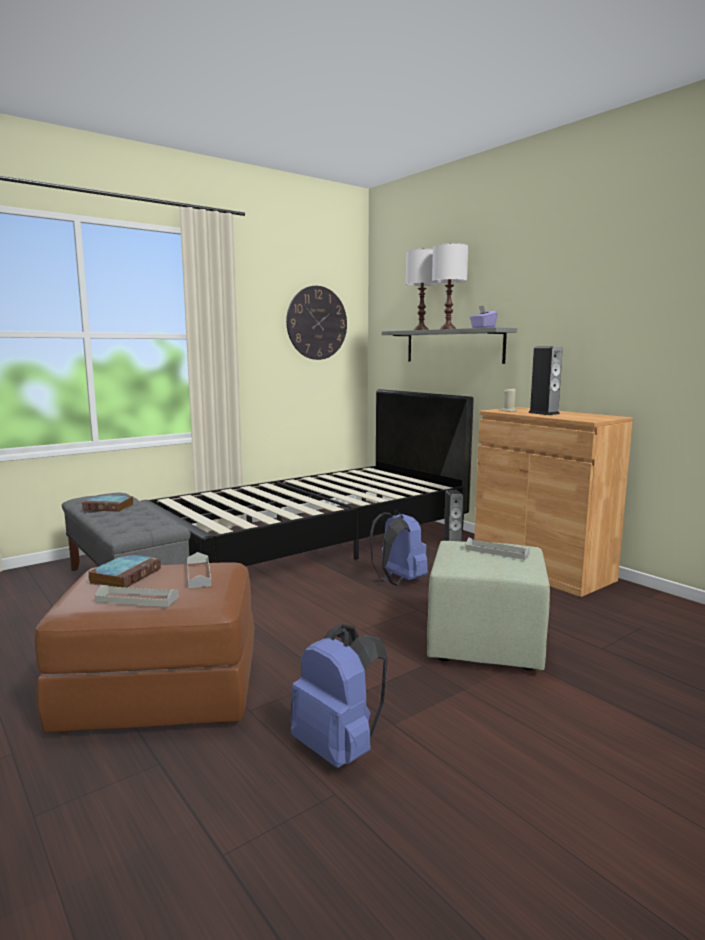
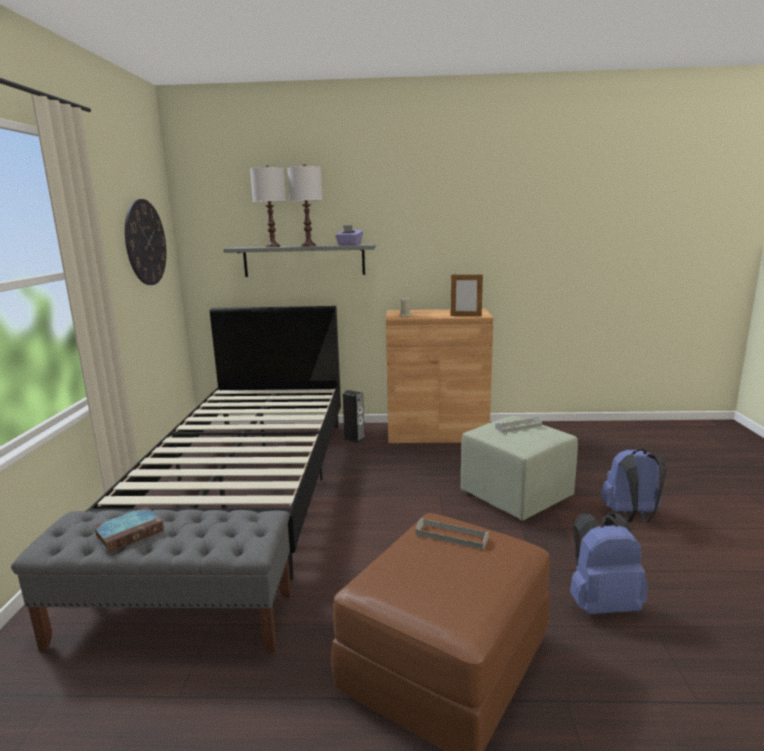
camera: 50 degrees left, 5 degrees up
book [89,554,161,587] -> none
grey tray [95,585,179,607] -> none
blue backpack [370,510,428,586] -> blue backpack moved to [601,449,667,523]
speaker [528,346,563,415] -> none
none -> picture frame [451,273,483,316]

